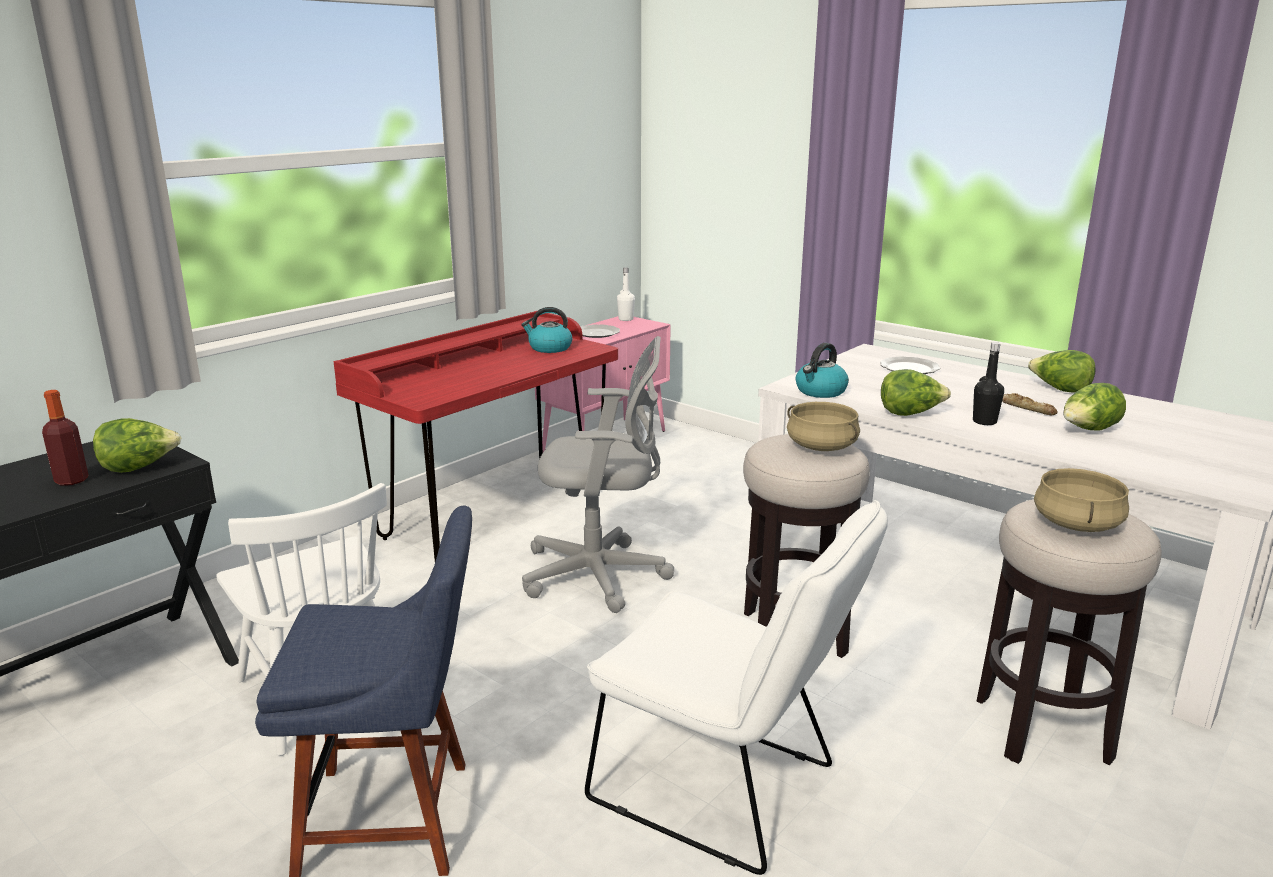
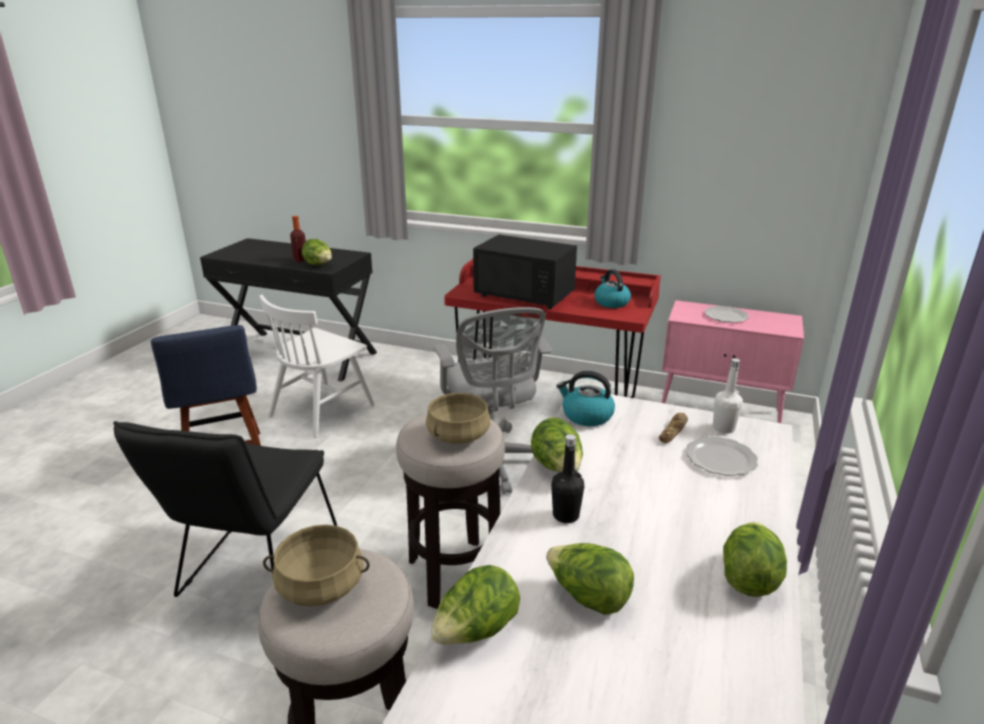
camera: 70 degrees right, 5 degrees up
white chair [585,500,888,875] -> black chair [113,421,337,597]
white bottle [617,267,635,321] -> white bottle moved to [713,358,743,434]
bread [1002,393,1058,415] -> bread moved to [659,413,688,443]
none -> lettuce [431,565,520,644]
none -> black microwave [473,235,577,309]

